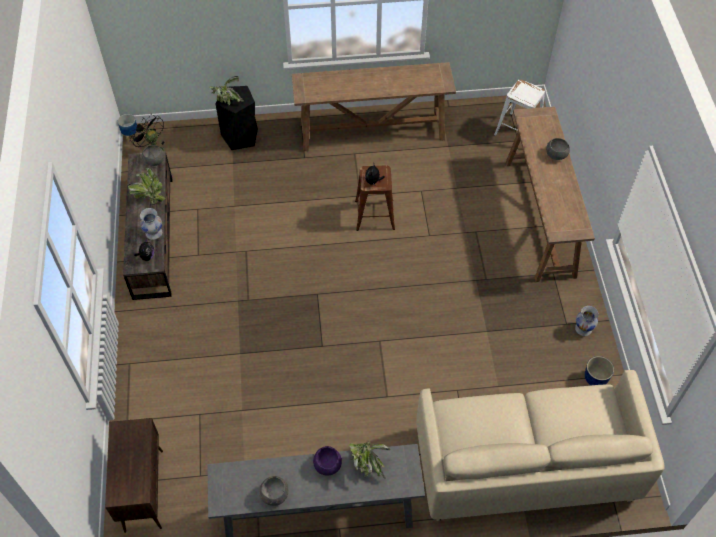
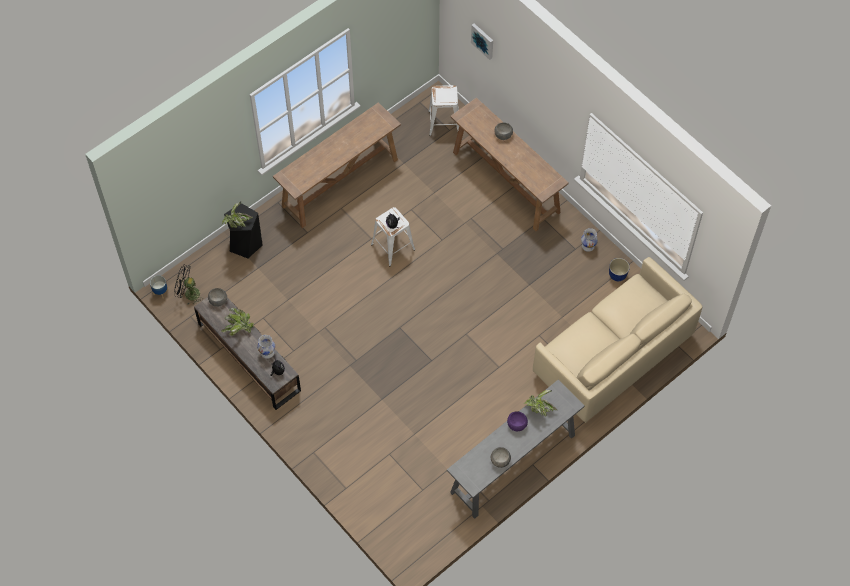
camera: 35 degrees left, 5 degrees up
brown cabinet [105,418,163,533] -> none
brown stool [355,166,395,231] -> white stool [371,207,415,266]
none -> picture [471,23,493,60]

